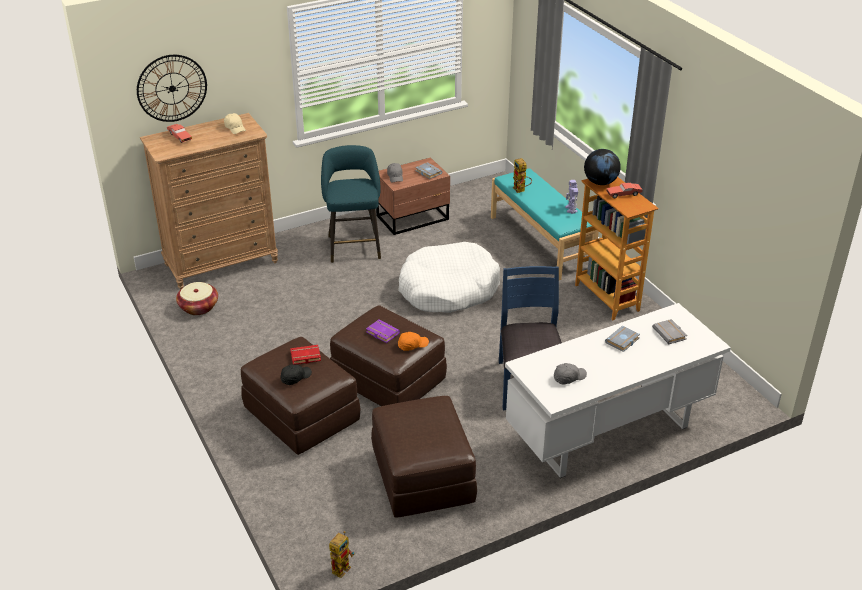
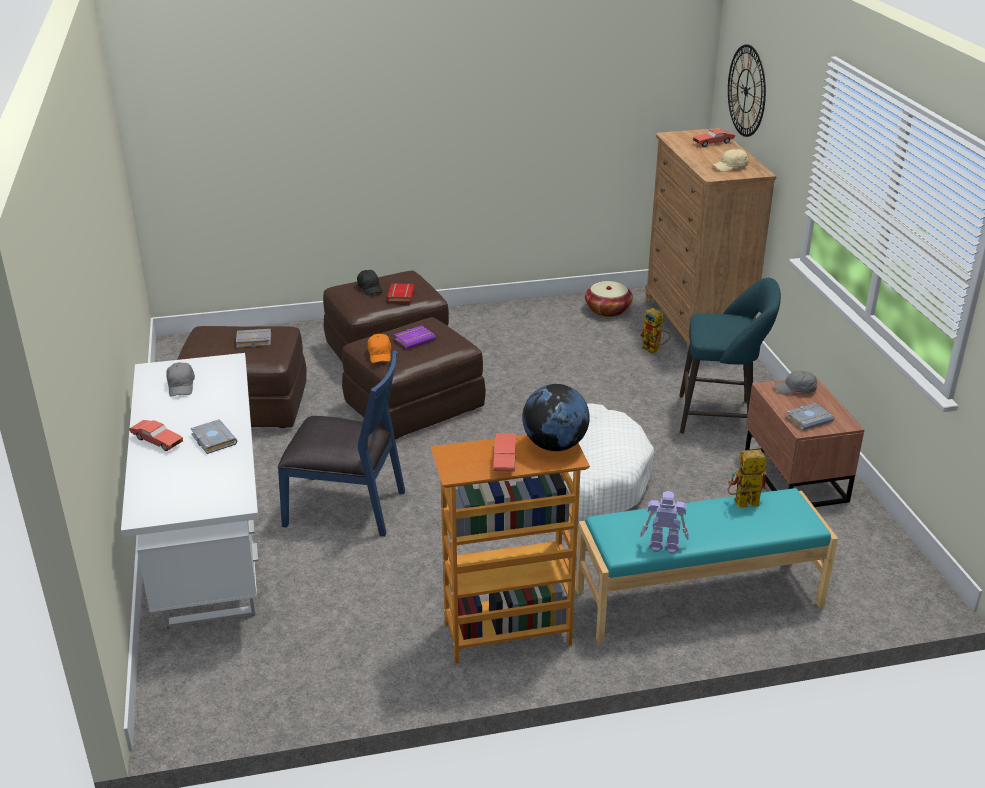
camera: 105 degrees right, 5 degrees down
toy robot [329,531,355,578] -> toy robot moved to [640,308,671,354]
grey book [652,319,687,344] -> grey book moved to [236,329,271,347]
none -> red toy car [129,420,183,451]

